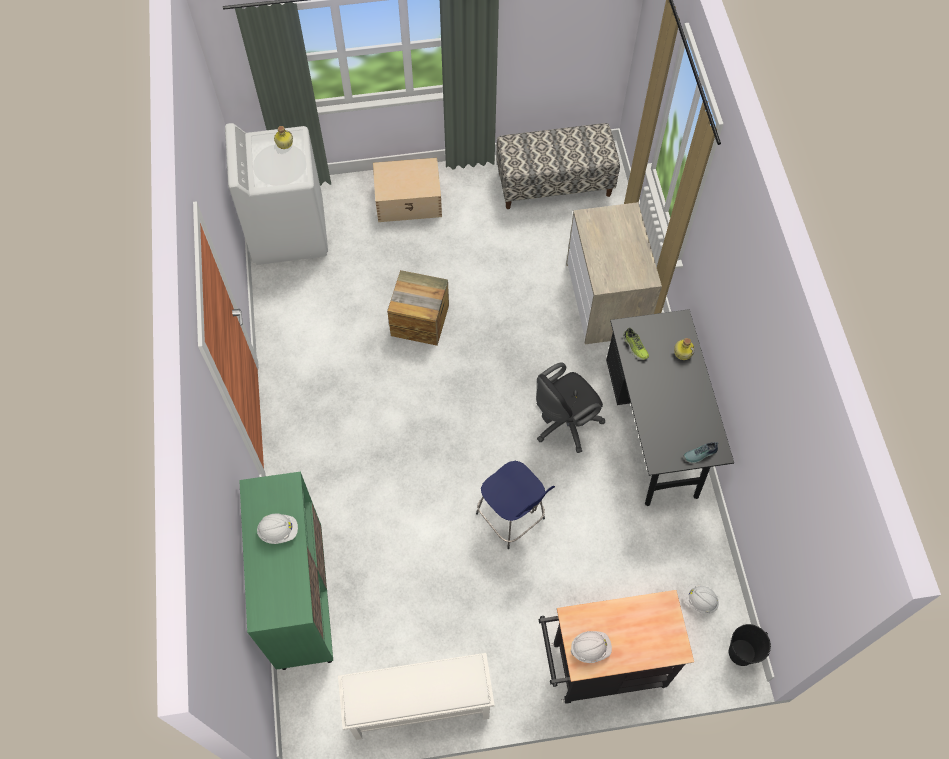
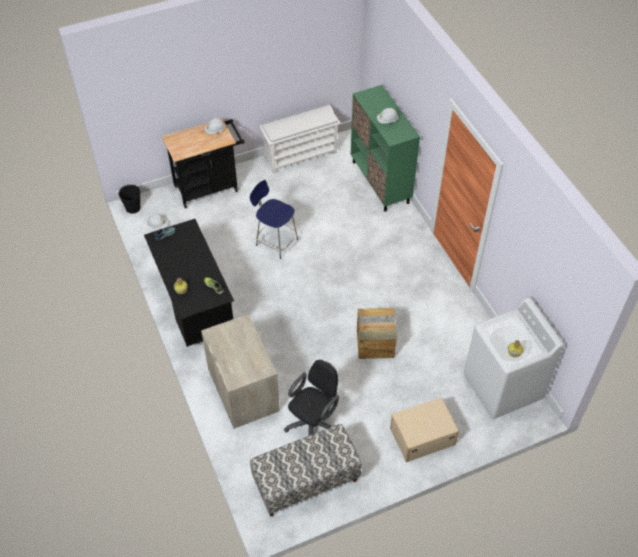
camera: 165 degrees right, 10 degrees down
black office chair [536,363,605,453] -> black office chair moved to [284,359,339,436]

